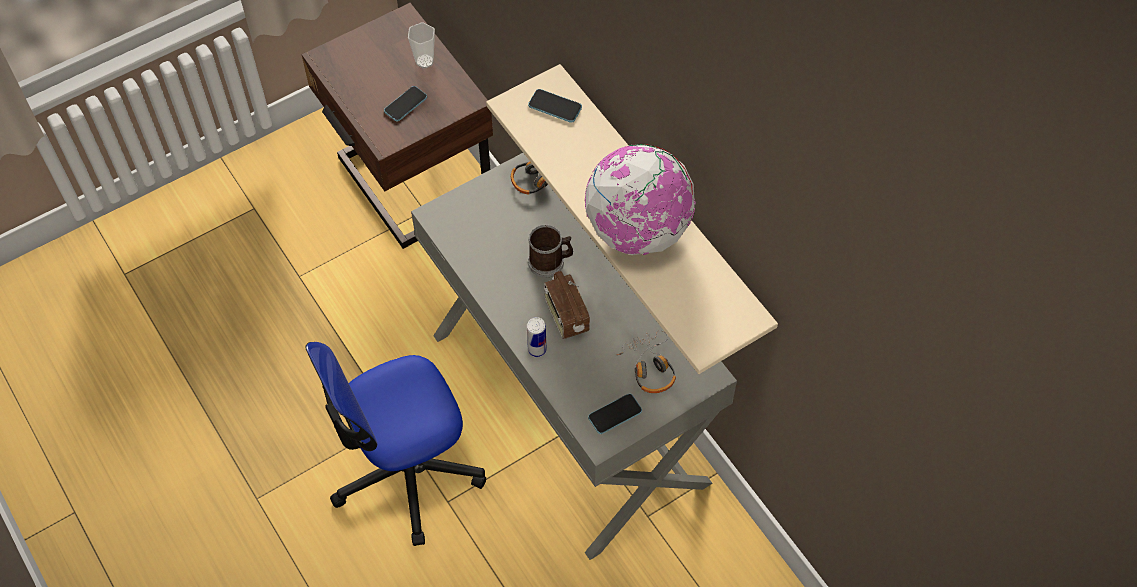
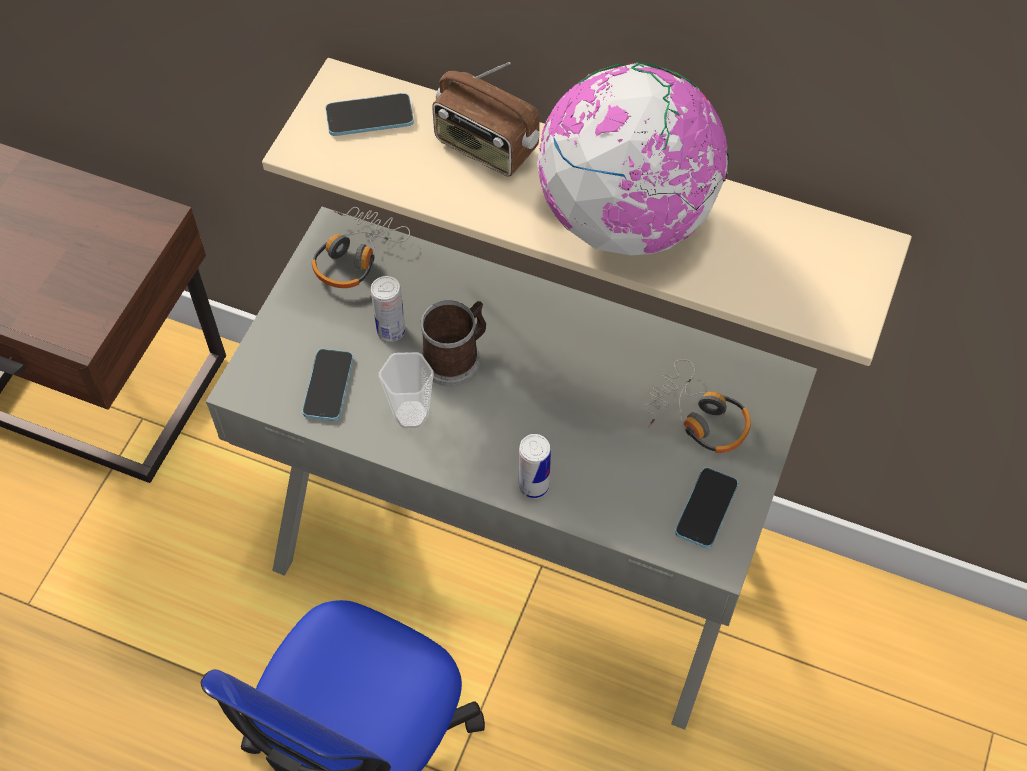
camera: 35 degrees left, 0 degrees up
phone [384,86,427,121] -> phone moved to [302,349,353,421]
cup [408,22,435,69] -> cup moved to [379,352,434,429]
radio [544,271,590,339] -> radio moved to [433,62,540,176]
none -> can [371,276,406,342]

